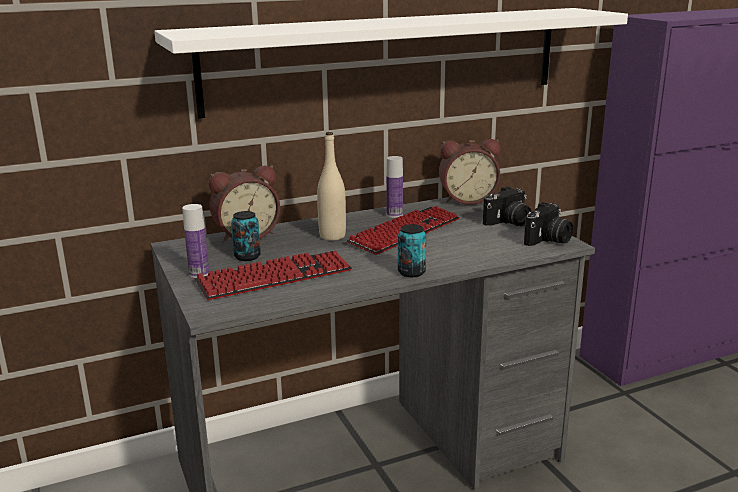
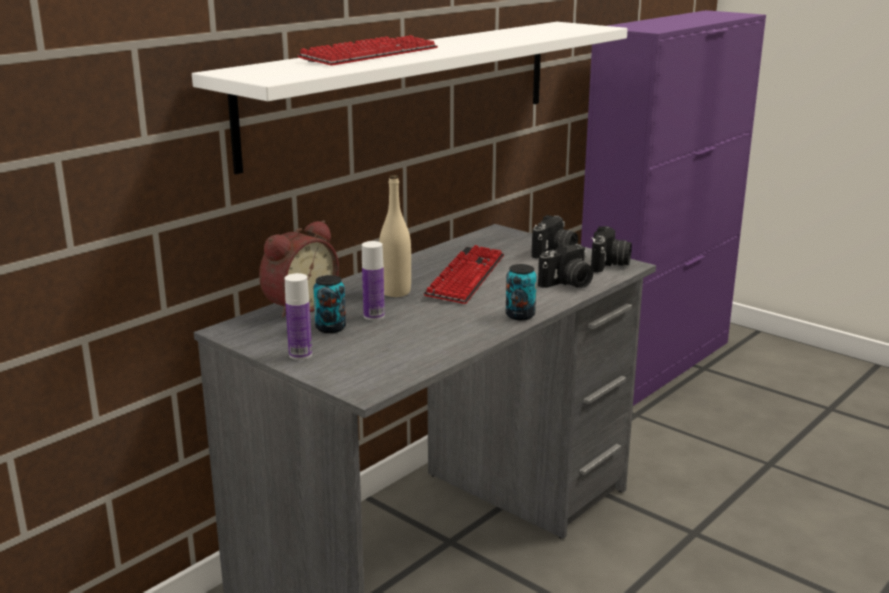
camera: 25 degrees left, 0 degrees up
keyboard [195,251,352,300] -> keyboard moved to [297,35,438,66]
bottle [386,156,403,218] -> bottle moved to [362,241,385,320]
alarm clock [439,139,500,205] -> none
none -> camera [538,242,593,288]

